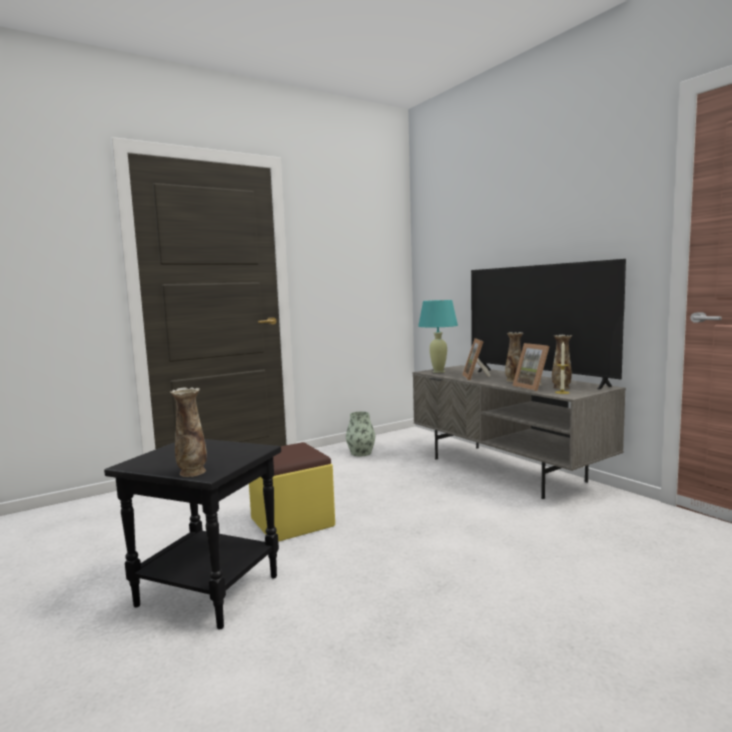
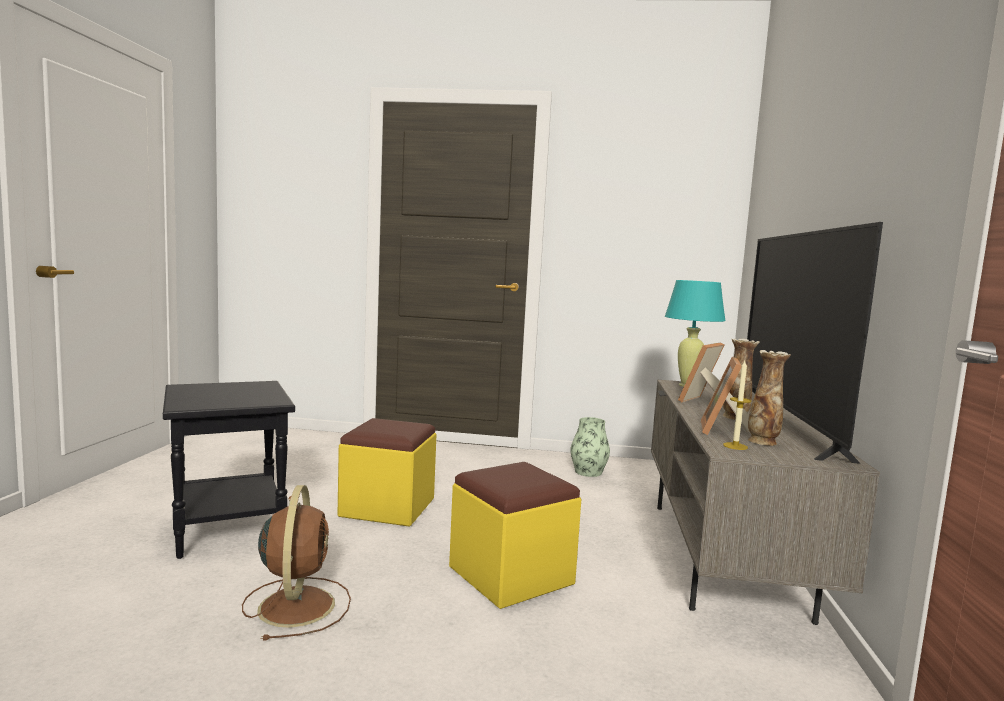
camera: 40 degrees right, 0 degrees up
vase [170,388,207,477] -> none
none -> brown fan [242,485,351,641]
none -> yellow ottoman [449,462,581,609]

